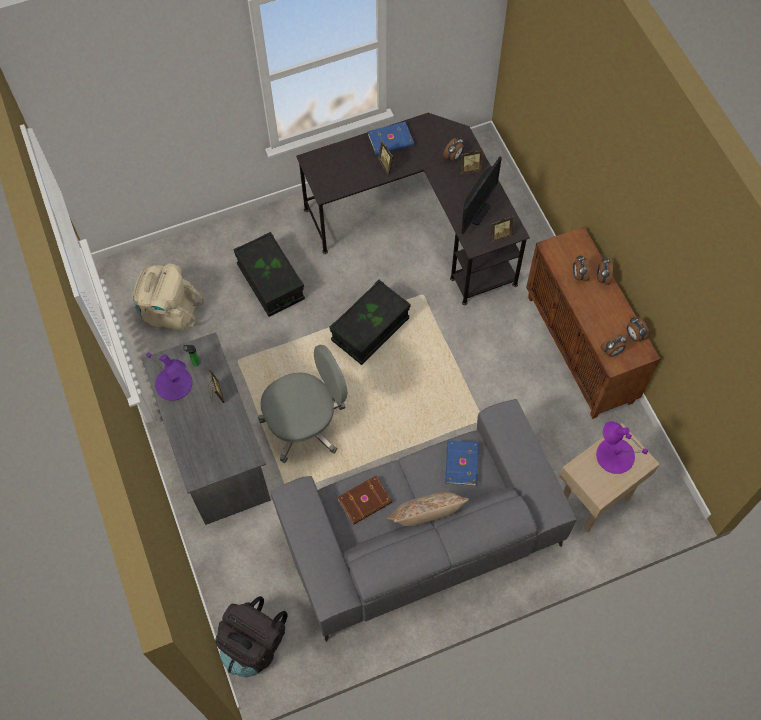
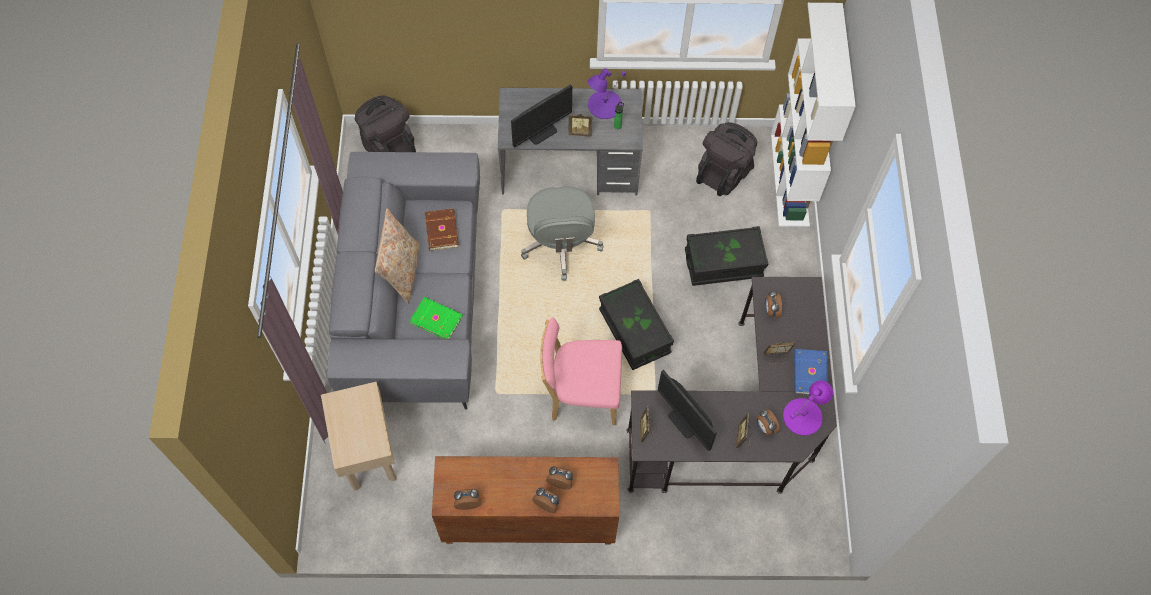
camera: 110 degrees right, 0 degrees up
beige backpack [133,264,204,330] -> black backpack [696,122,757,196]
blue book [445,440,479,486] -> green book [410,297,463,339]
purple table lamp [596,421,648,474] -> purple table lamp moved to [783,380,833,435]
alarm clock [601,334,627,357] -> alarm clock moved to [765,291,782,318]
none -> monitor [511,84,572,148]
none -> pink chair [540,317,622,425]
none -> white bookcase [771,3,856,227]

